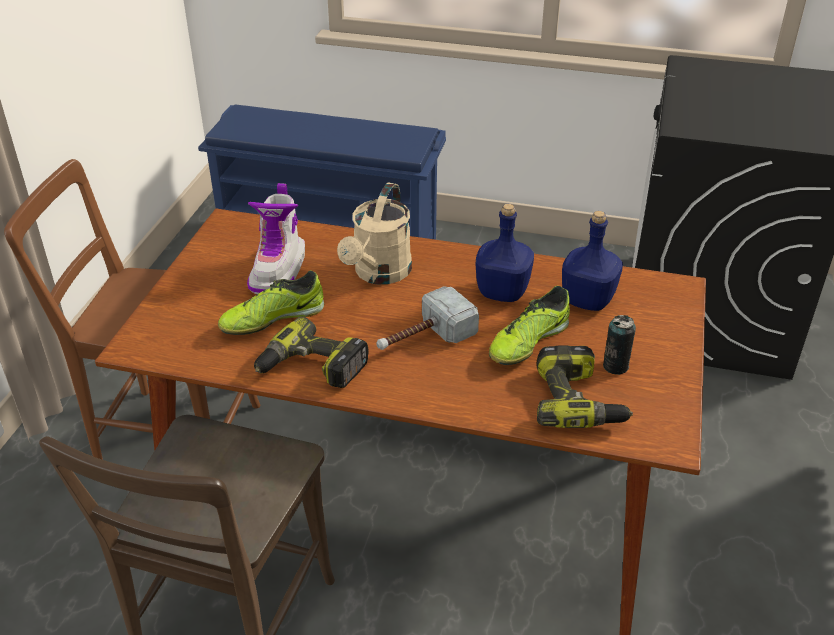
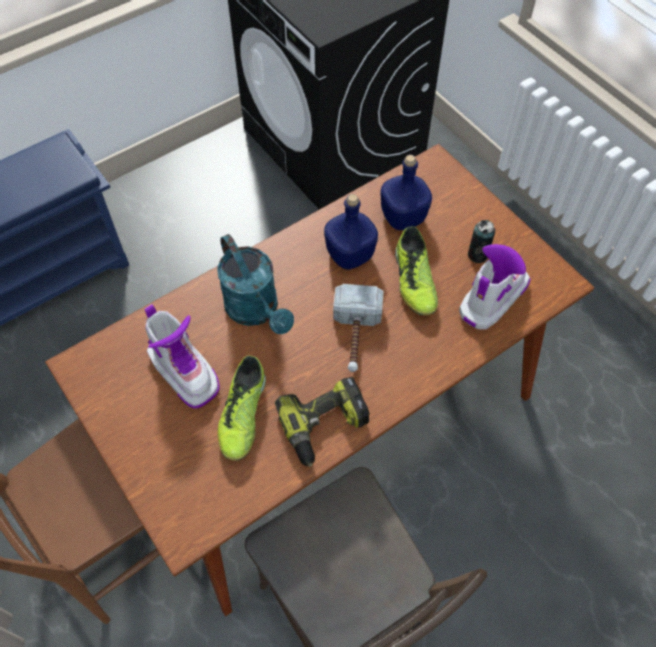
camera: 50 degrees left, 20 degrees up
beige watering can [337,183,412,284] -> turquoise watering can [217,234,294,334]
power drill [537,345,633,428] -> boot [459,244,530,330]

